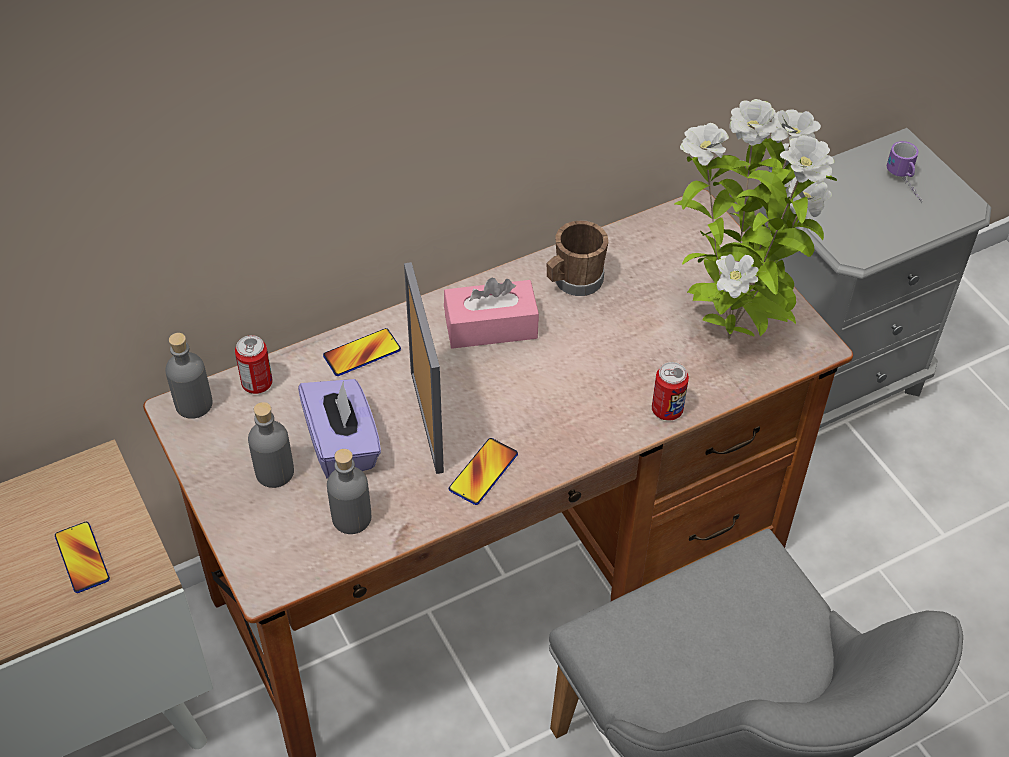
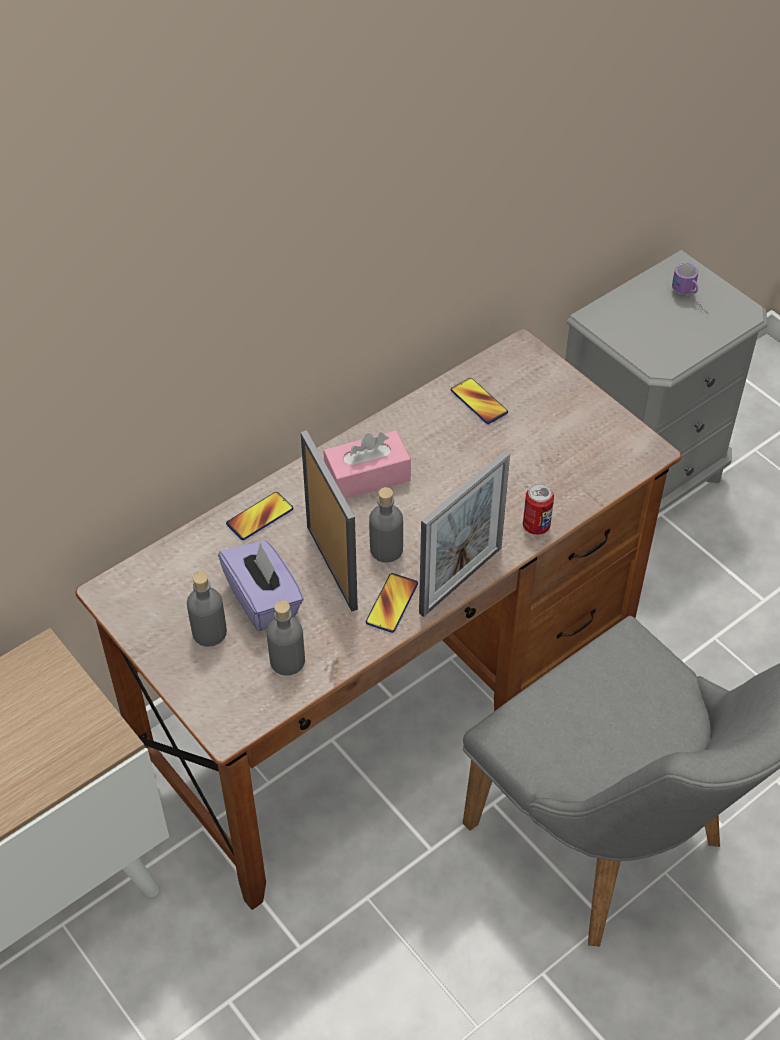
camera: 10 degrees left, 0 degrees up
phone [55,522,110,593] -> phone moved to [451,378,508,424]
grey bottle [165,333,213,419] -> grey bottle moved to [369,487,403,563]
can [235,335,273,394] -> none
brown mug [547,221,608,296] -> none
potted plant [674,99,837,339] -> none
none -> picture frame [419,451,510,617]

